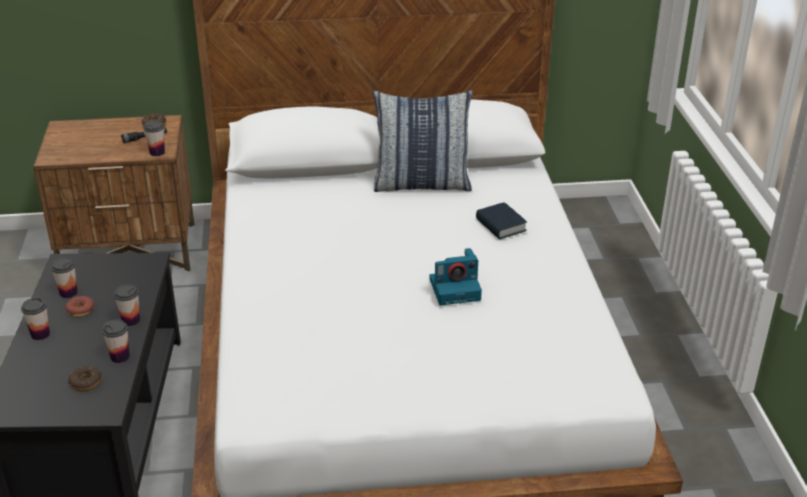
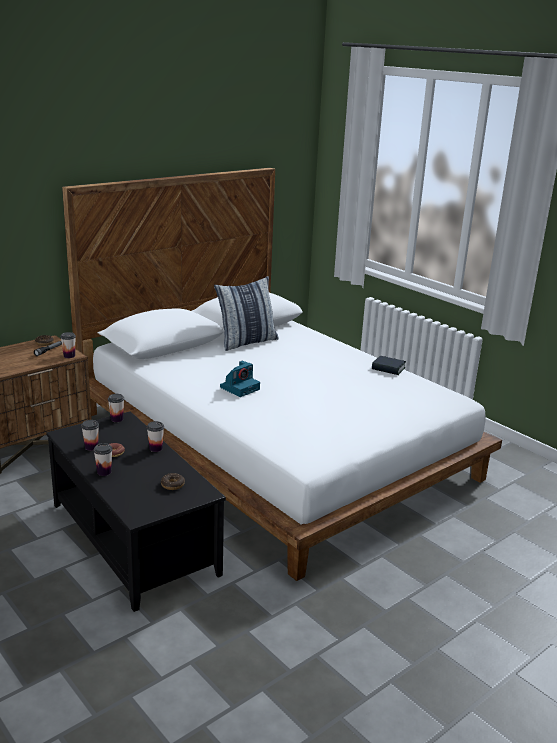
camera: 35 degrees left, 10 degrees down
cup [102,319,130,363] -> cup moved to [108,394,124,422]
camera [429,248,482,305] -> camera moved to [220,361,260,397]
book [476,202,527,240] -> book moved to [372,356,406,375]

